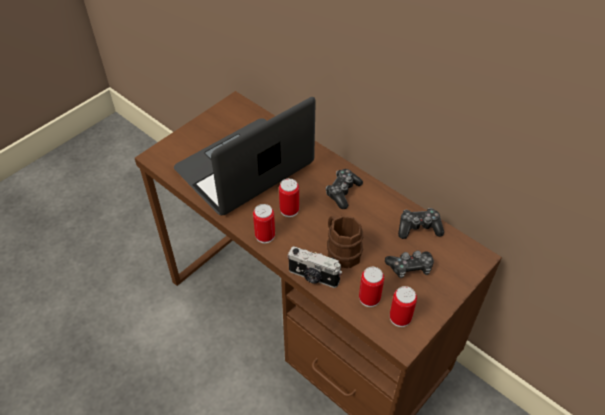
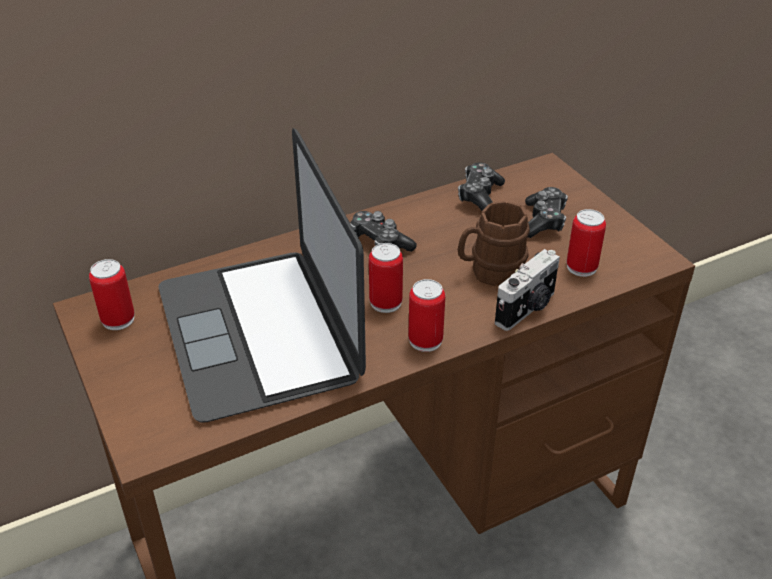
camera: 70 degrees left, 10 degrees down
can [390,286,417,327] -> can moved to [89,259,135,330]

